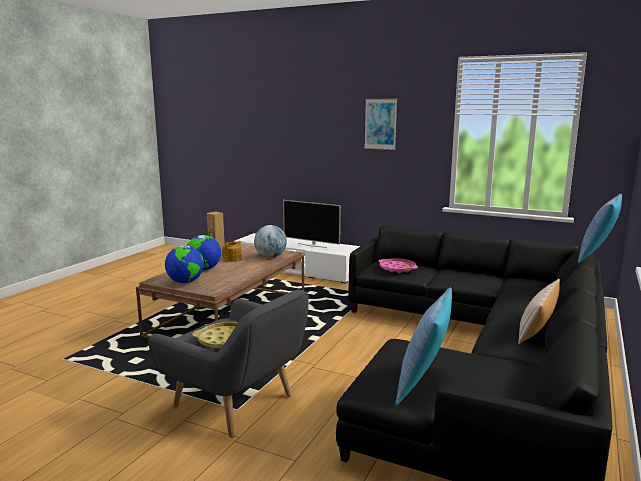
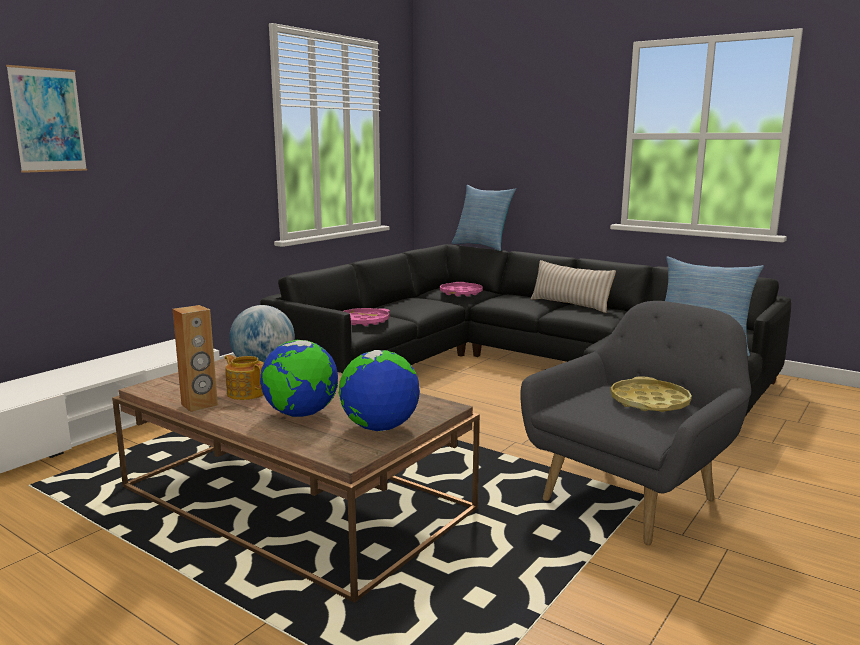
camera: 80 degrees left, 0 degrees up
television [283,200,340,248] -> none
picture [365,99,397,150] -> picture moved to [6,65,87,173]
none -> pink tray [440,282,483,296]

